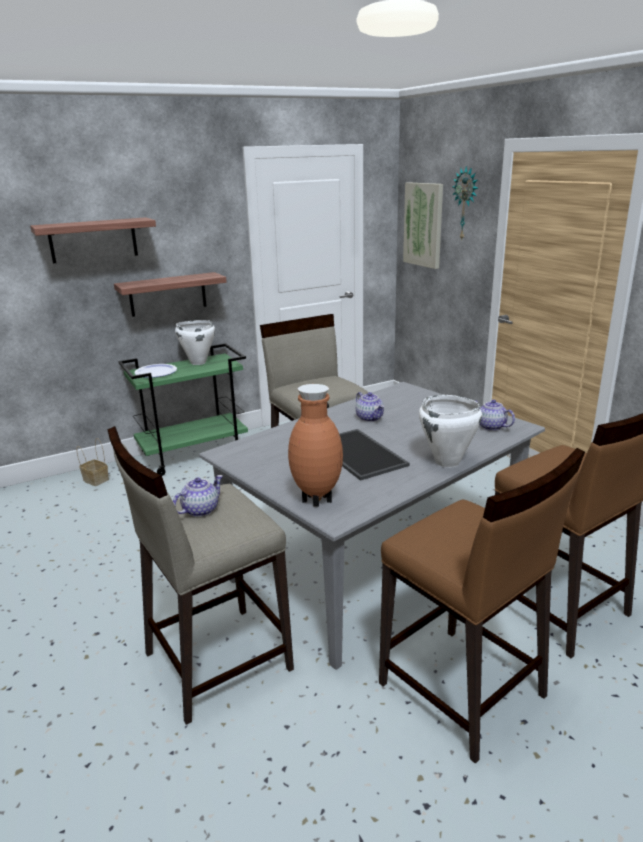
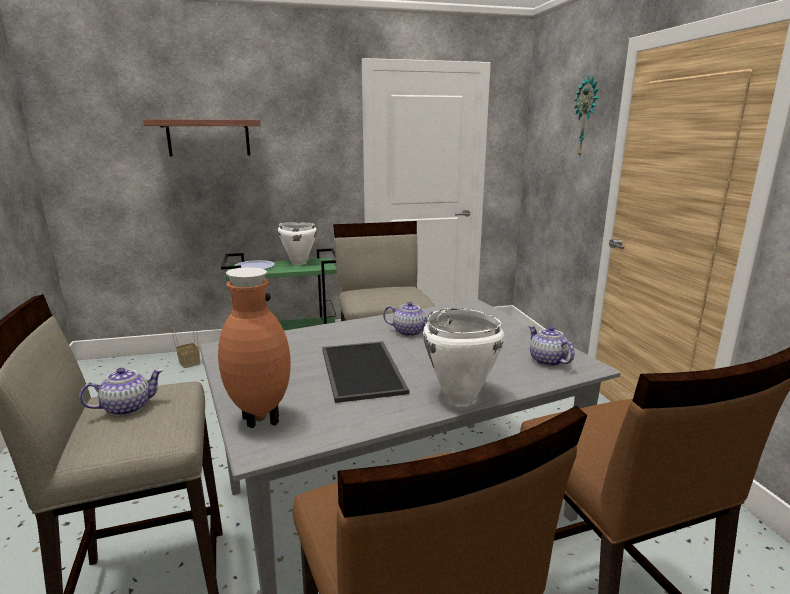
camera: 15 degrees right, 5 degrees down
shelf [114,272,227,317] -> none
teapot [356,392,384,422] -> teapot turned 60 degrees counterclockwise [383,302,435,336]
picture [403,182,443,269] -> none

